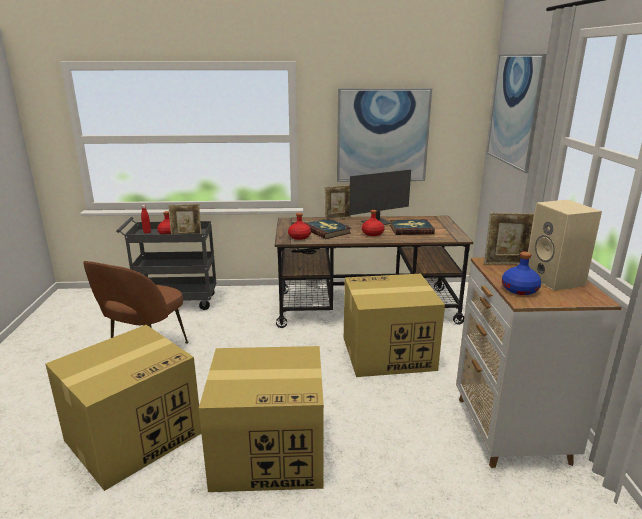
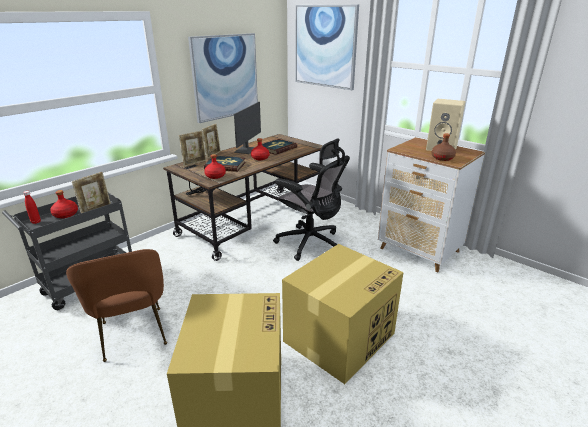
camera: 45 degrees left, 5 degrees up
cardboard box [344,274,445,377] -> office chair [273,138,350,261]
picture frame [484,213,534,264] -> picture frame moved to [179,131,206,167]
blue bottle [502,252,541,295] -> brown bottle [431,134,456,161]

